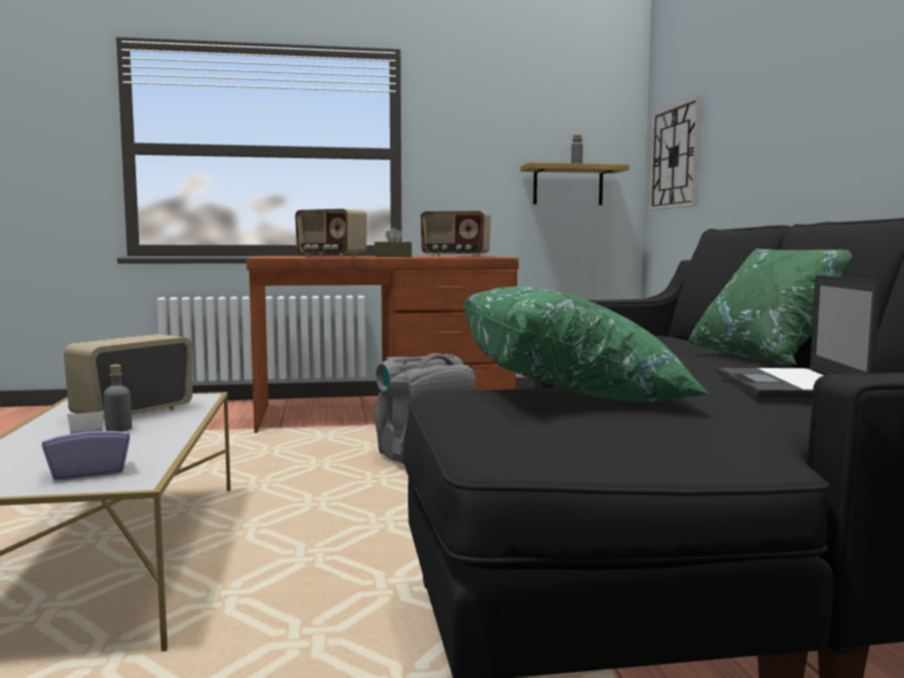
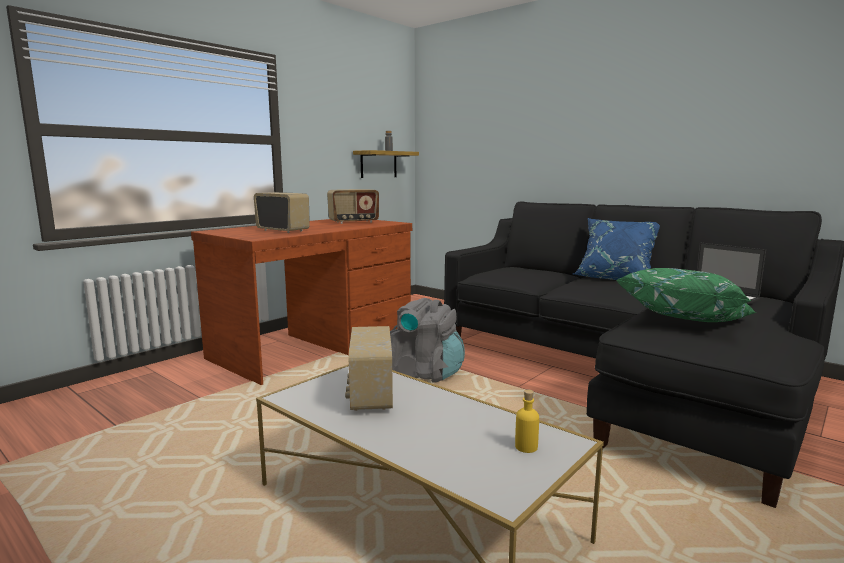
camera: 40 degrees left, 5 degrees up
purple tissue box [42,411,130,480] -> yellow bottle [515,389,539,453]
grey bottle [104,365,132,432] -> none
radio [295,209,367,257] -> radio turned 135 degrees counterclockwise [254,192,310,233]
brown tissue box [375,227,412,257] -> none
wall clock [649,95,702,210] -> none
green pillow [686,248,852,365] -> blue pillow [573,218,660,280]

